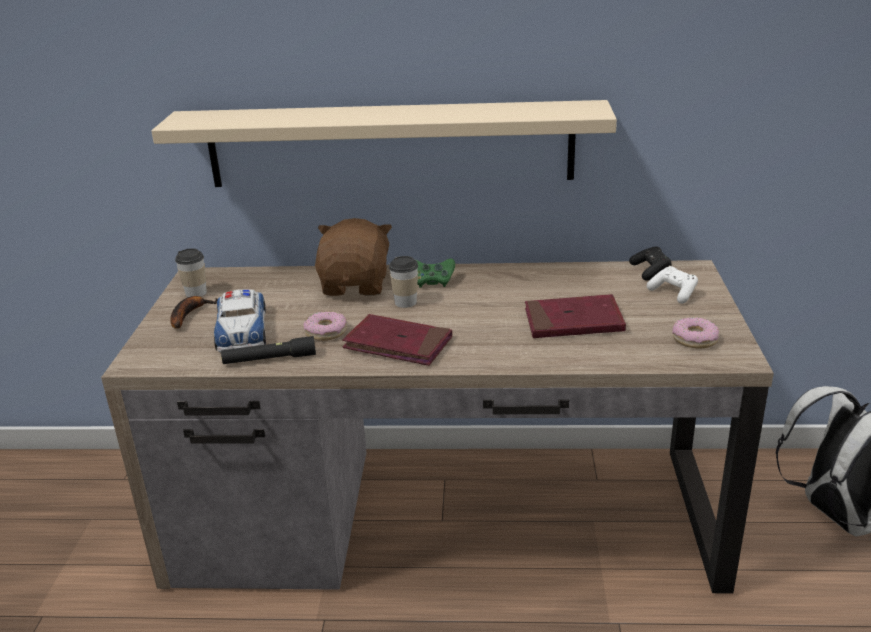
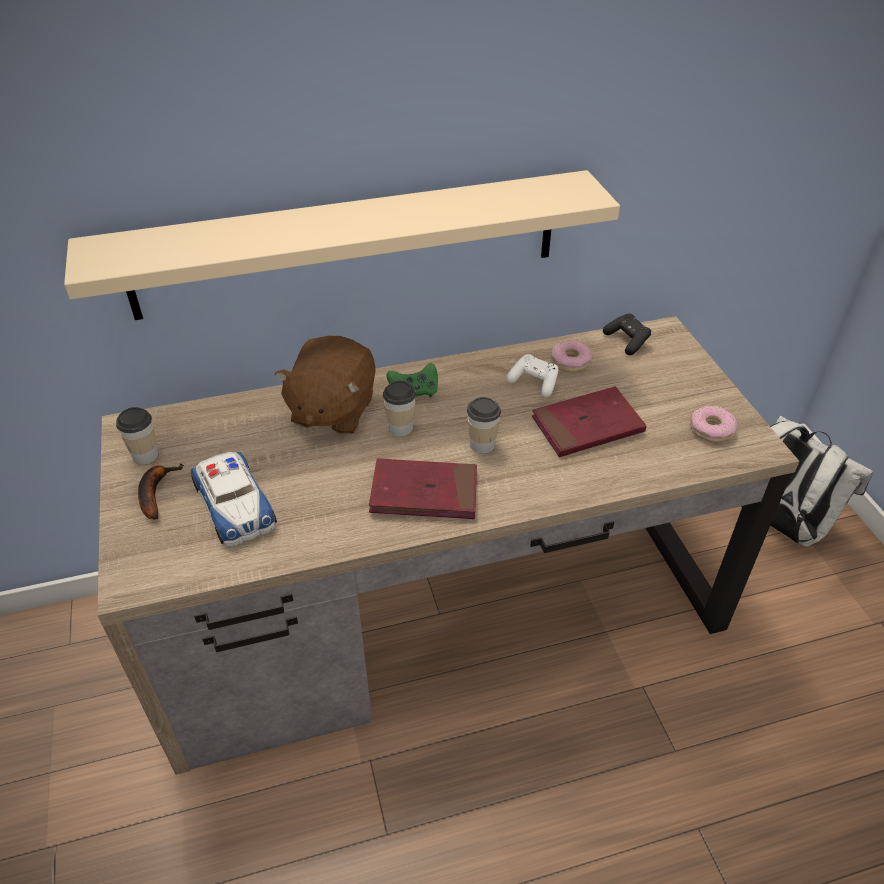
camera: 20 degrees left, 15 degrees up
black flashlight [221,336,316,364] -> none
donut [303,311,347,341] -> donut moved to [551,340,592,372]
brown plush toy [315,218,392,296] -> brown plush toy turned 150 degrees counterclockwise [275,336,376,435]
white game controller [647,266,698,304] -> white game controller moved to [506,354,559,398]
none -> cup [467,397,501,454]

